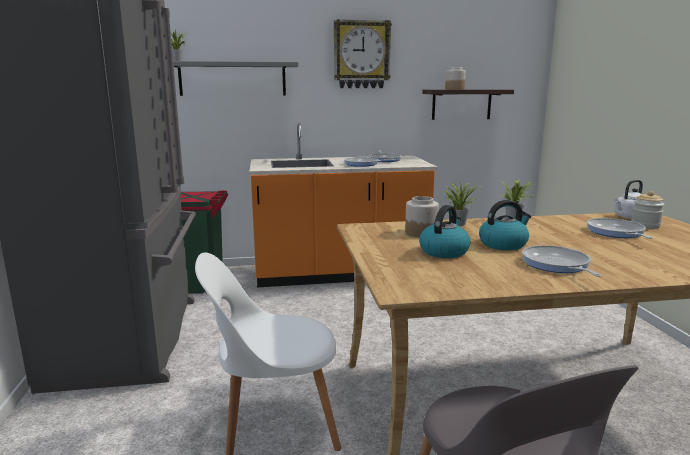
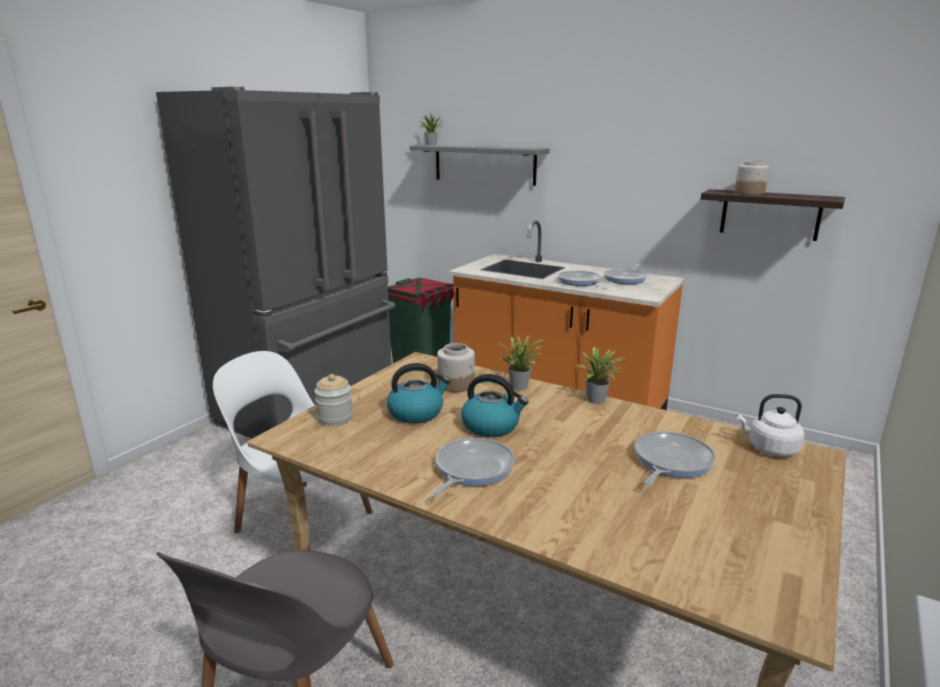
camera: 40 degrees right, 5 degrees up
wall clock [334,19,392,88] -> none
jar [631,191,665,229] -> jar moved to [315,374,353,426]

